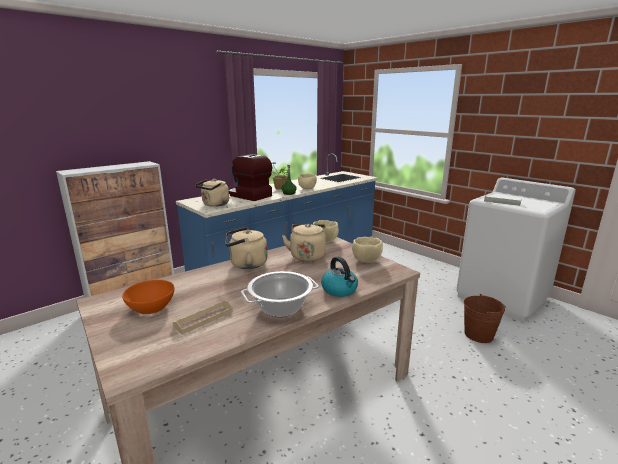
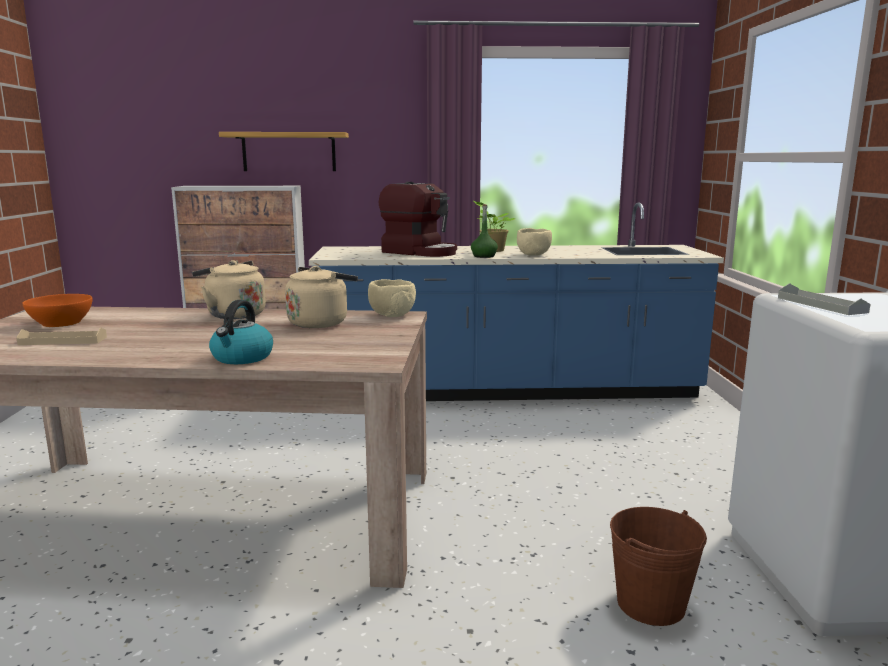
camera: 40 degrees right, 5 degrees down
beige kettle [195,179,229,207] -> none
coffee machine [229,154,272,201] -> coffee machine turned 135 degrees clockwise [379,182,457,257]
cooking pot [241,271,319,317] -> none
beige bowl [352,237,383,263] -> none
none -> shelf [219,132,349,171]

